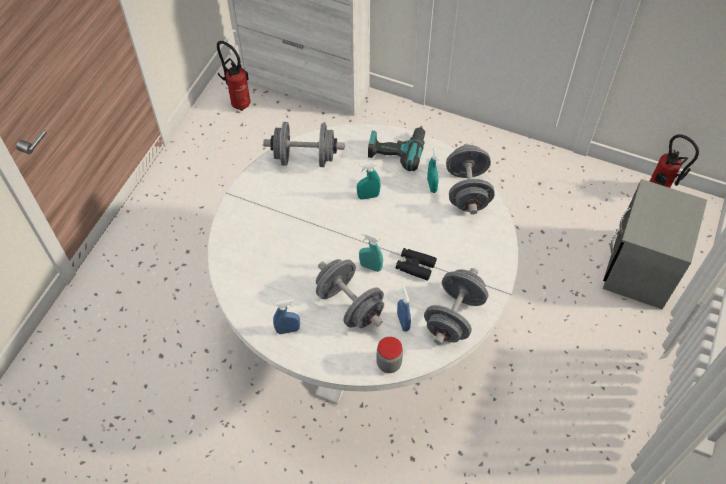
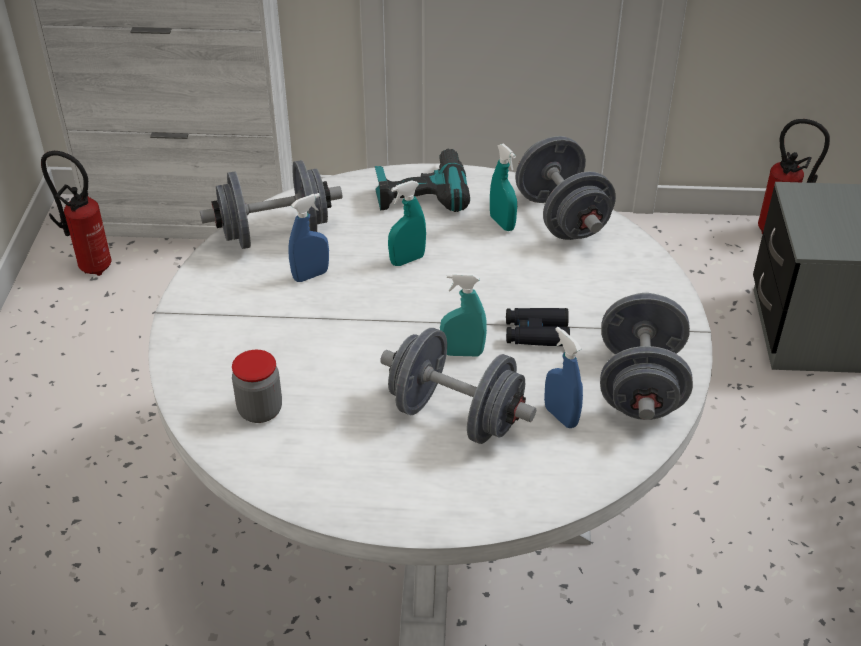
camera: 20 degrees left, 15 degrees down
blue spray bottle [273,299,300,334] -> blue spray bottle moved to [288,193,329,282]
jar [376,337,403,373] -> jar moved to [232,350,282,423]

